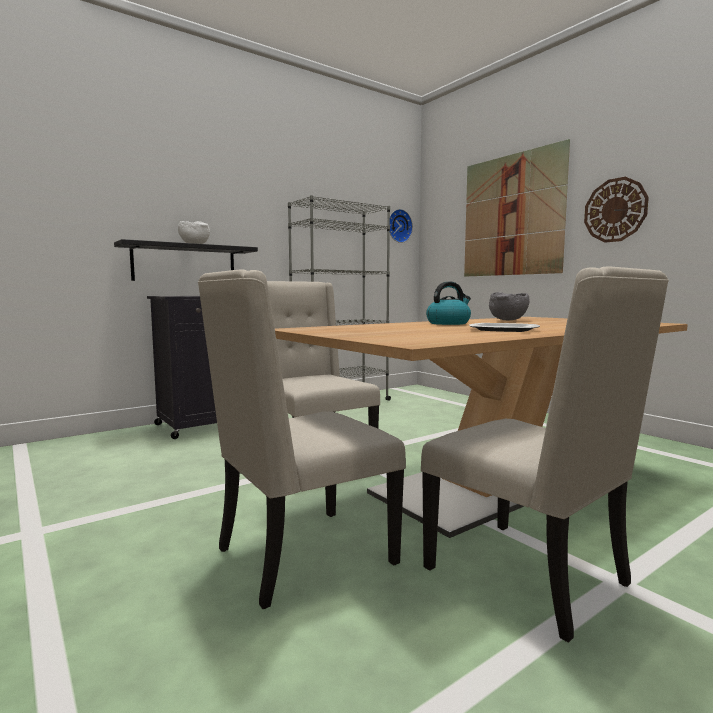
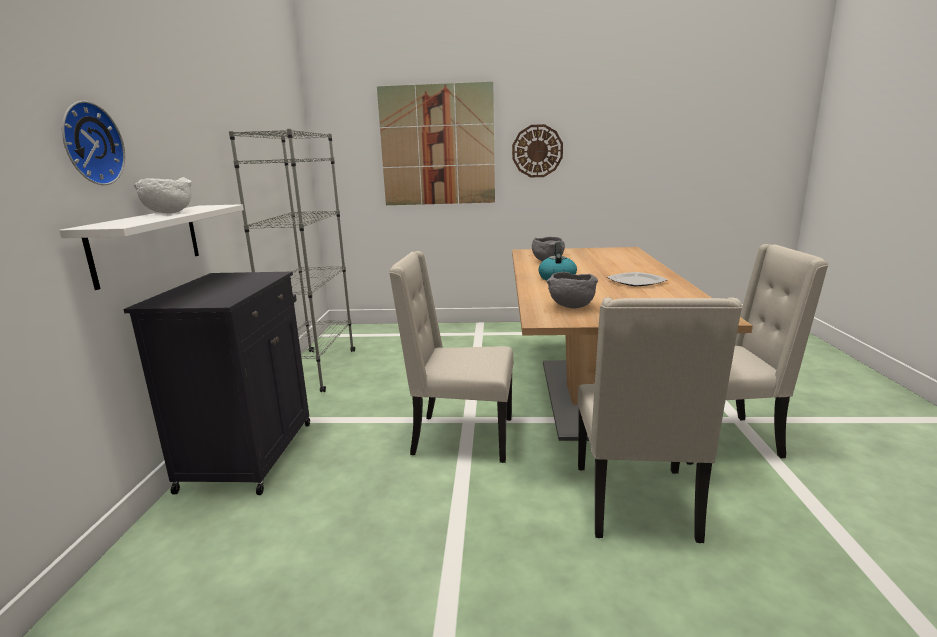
camera: 50 degrees left, 10 degrees up
black shelf [114,239,258,281] -> white shelf [59,204,244,290]
wall clock [390,209,413,243] -> wall clock moved to [62,101,125,185]
none -> grey bowl [547,272,598,309]

